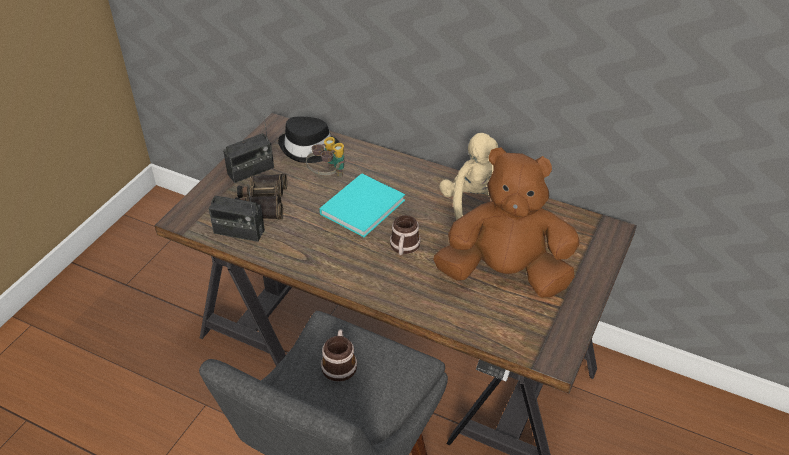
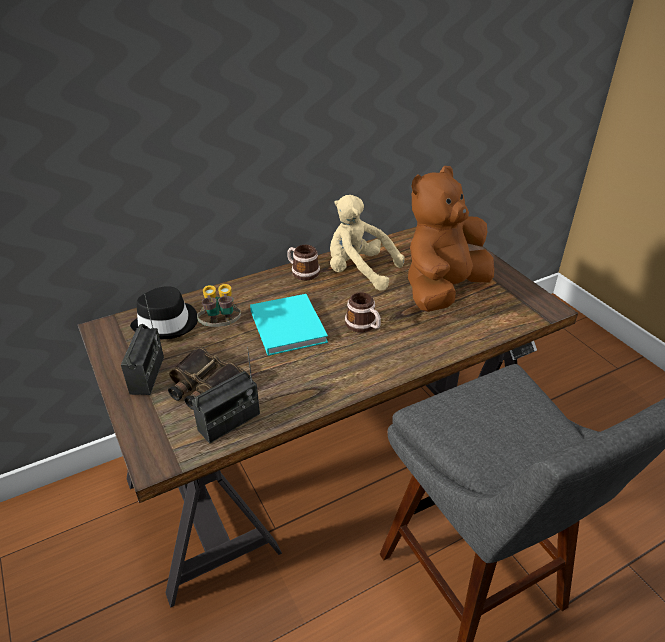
camera: 55 degrees left, 5 degrees down
mug [321,330,357,382] -> mug moved to [287,245,320,281]

